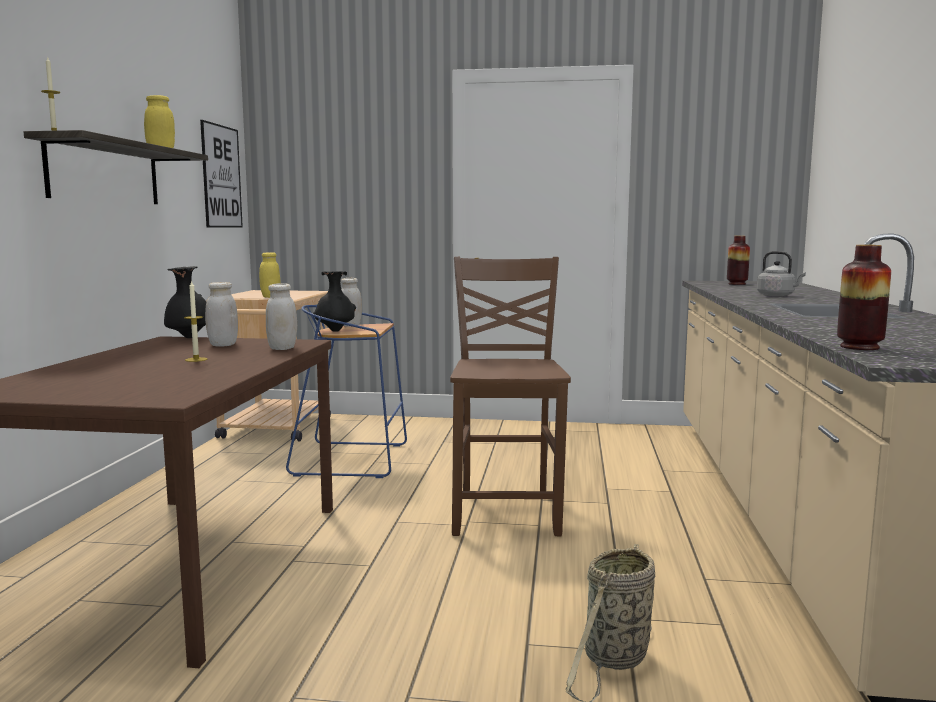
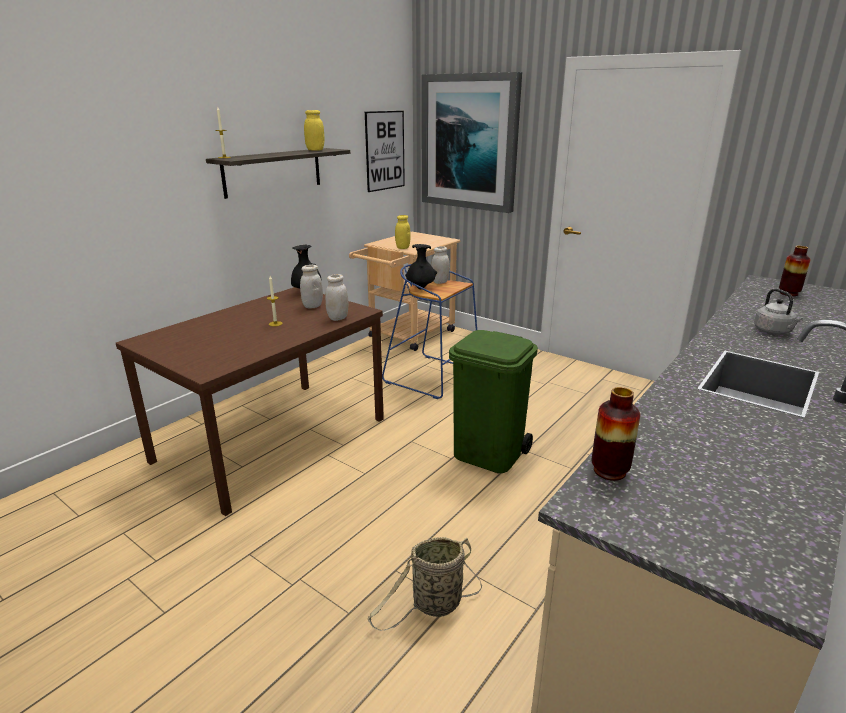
camera: 30 degrees right, 15 degrees up
brown chair [450,257,571,537] -> green trash can [449,330,538,473]
none -> picture [422,72,522,213]

